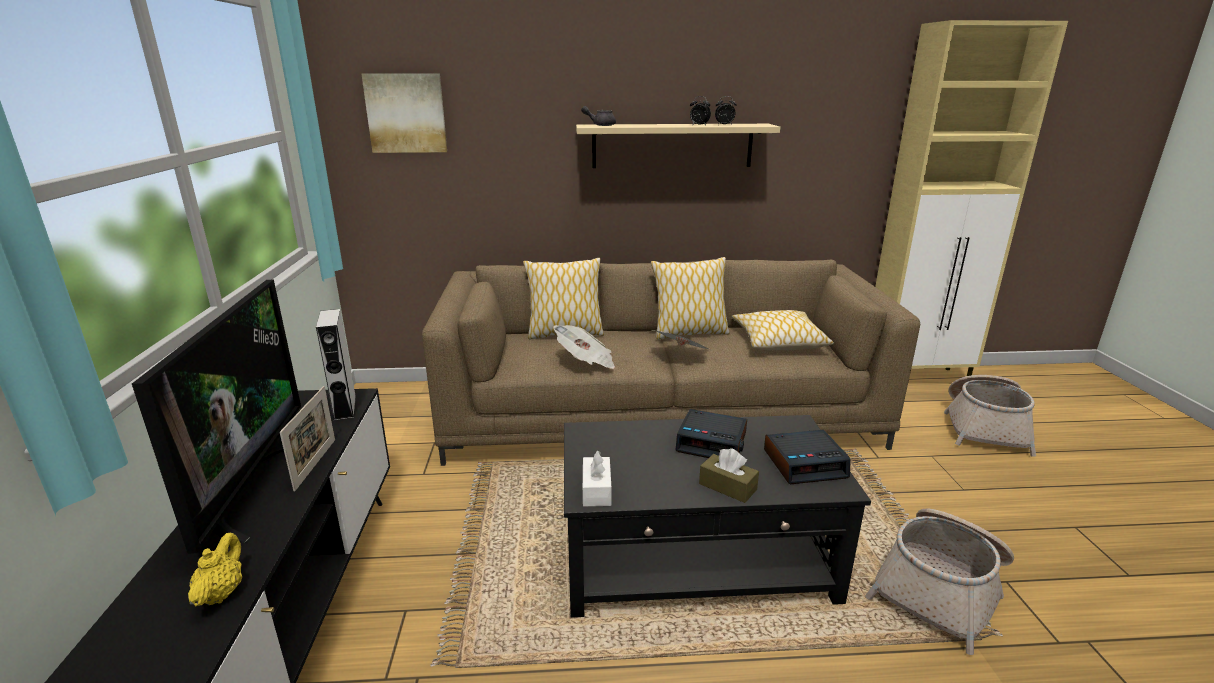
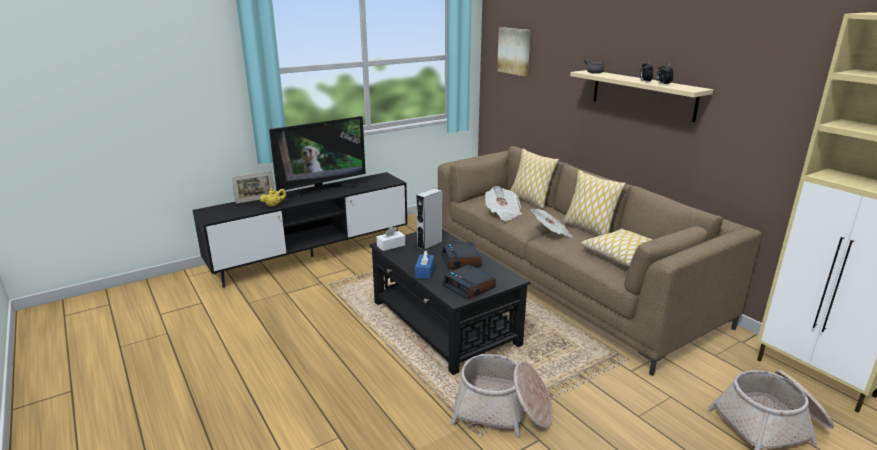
camera: 60 degrees right, 0 degrees up
picture frame [280,386,335,491] -> picture frame moved to [232,171,274,204]
grey speaker [316,309,356,421] -> grey speaker moved to [416,188,442,250]
brown tissue box [699,448,759,503] -> blue tissue box [415,250,434,279]

